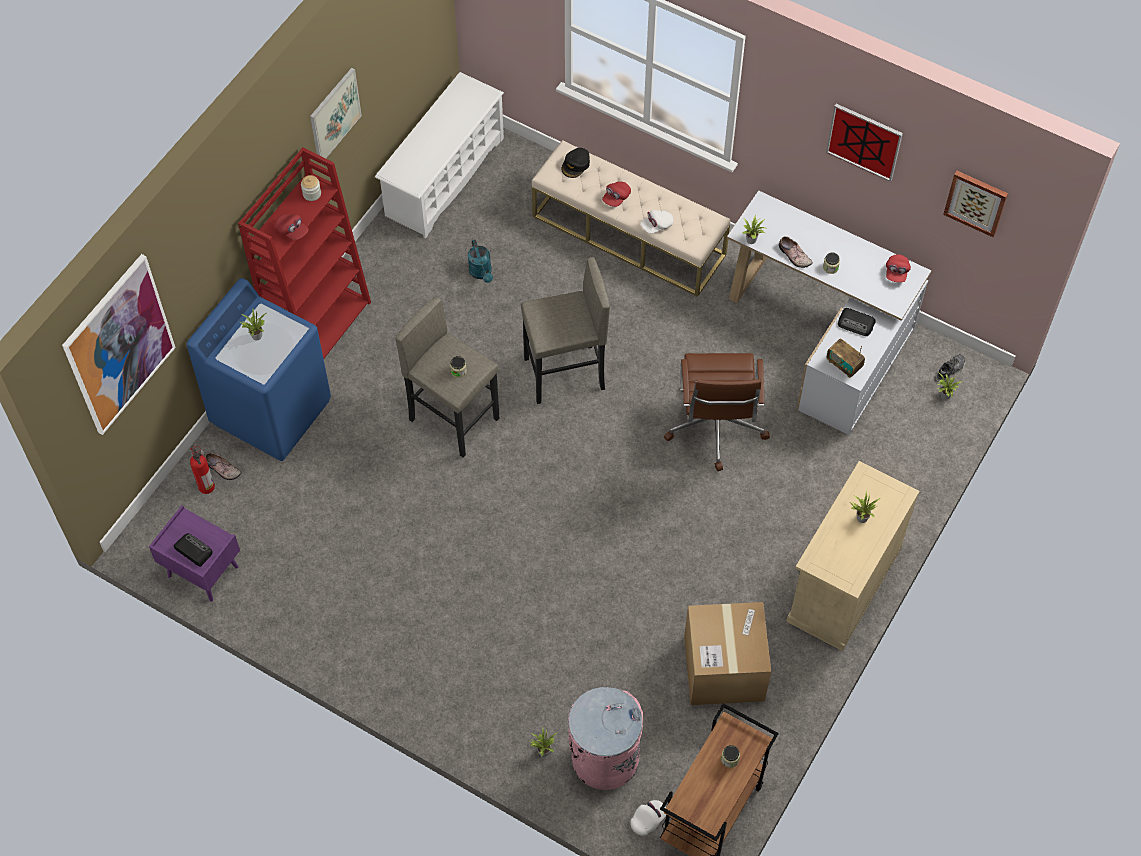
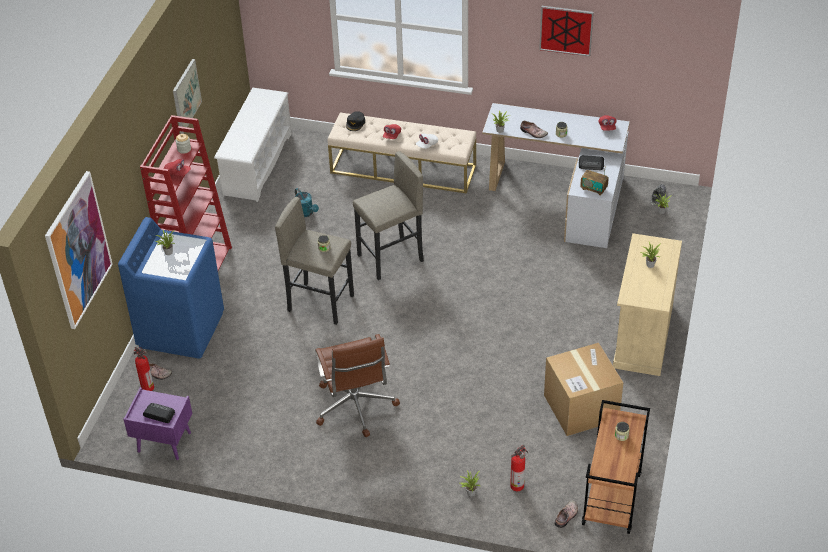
camera: 15 degrees left, 15 degrees down
pink trash can [568,687,643,790] -> fire extinguisher [510,445,528,491]
white cap [630,800,666,836] -> shoe [554,500,578,528]
brown office chair [664,353,770,471] -> brown office chair moved to [315,334,400,437]
picture [943,171,1008,237] -> none

